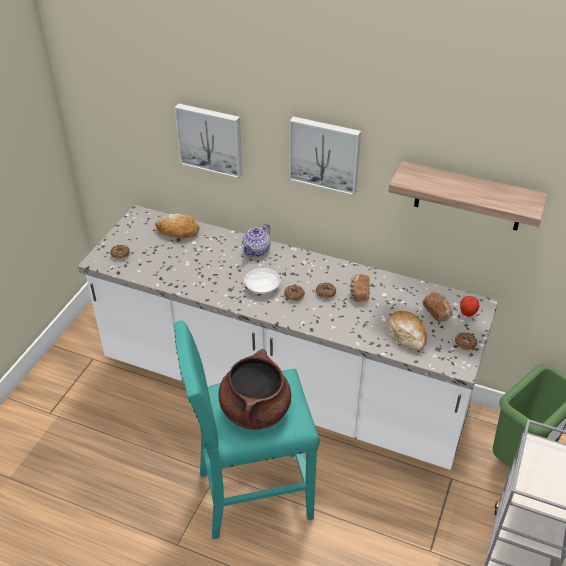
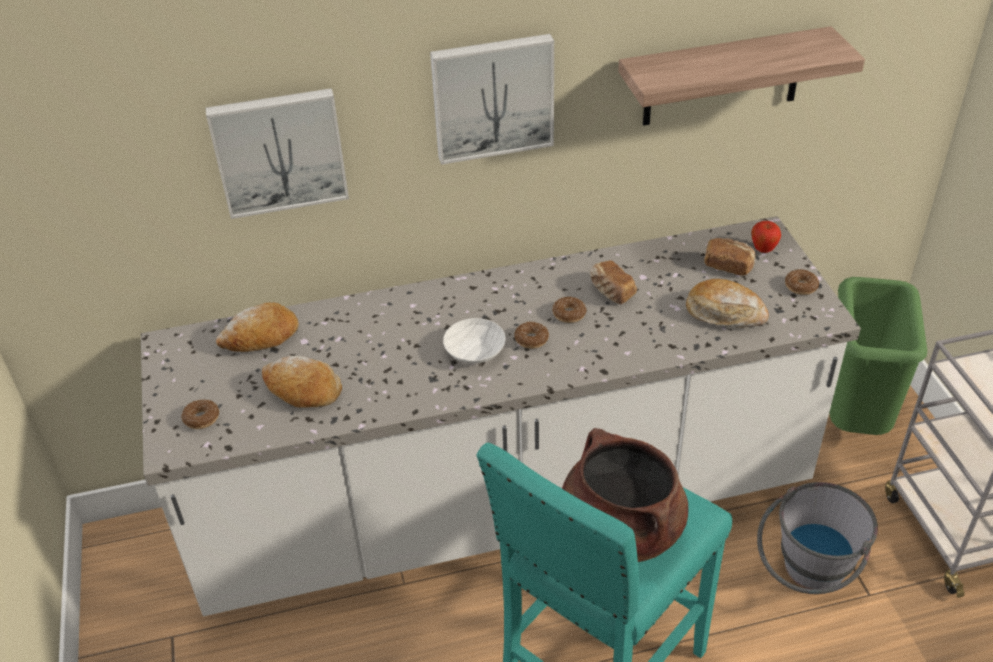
camera: 35 degrees left, 0 degrees up
teapot [242,224,270,256] -> none
none -> bread [262,356,342,408]
none -> grey bucket [757,482,878,594]

